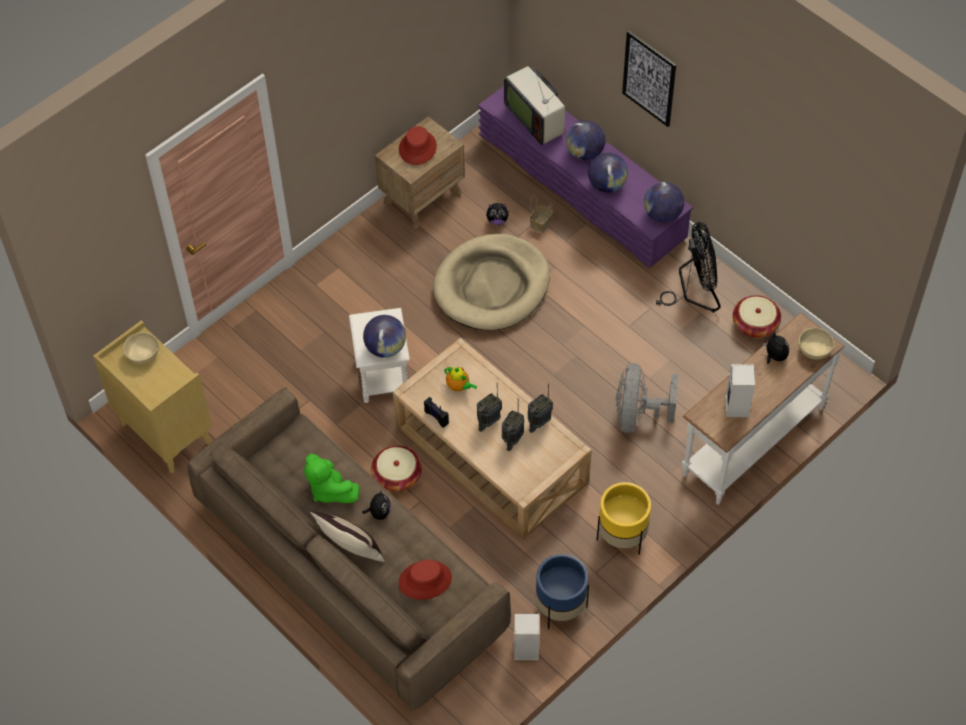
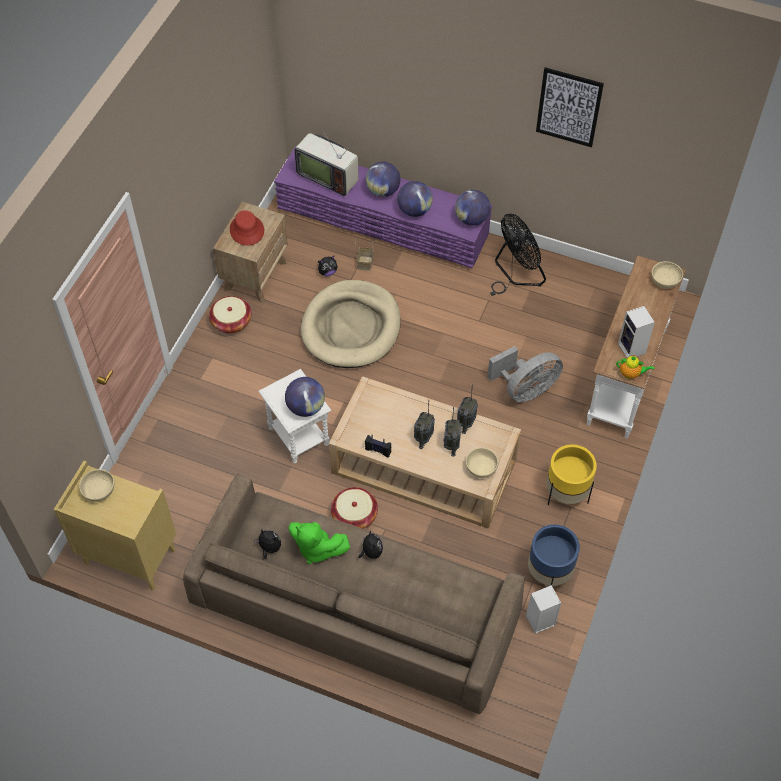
camera: 25 degrees left, 0 degrees up
pillow [310,511,385,562] -> none
red hat [399,560,452,600] -> none
teapot [444,367,477,391] -> teapot moved to [616,355,655,379]
grey fan [616,363,679,433] -> grey fan turned 105 degrees counterclockwise [487,346,563,402]
picture [622,30,676,127] -> picture moved to [536,67,604,147]
basket [733,295,781,338] -> basket moved to [209,296,252,333]
plush toy [763,332,789,364] -> plush toy moved to [254,529,281,559]
none -> beige bowl [466,448,498,478]

